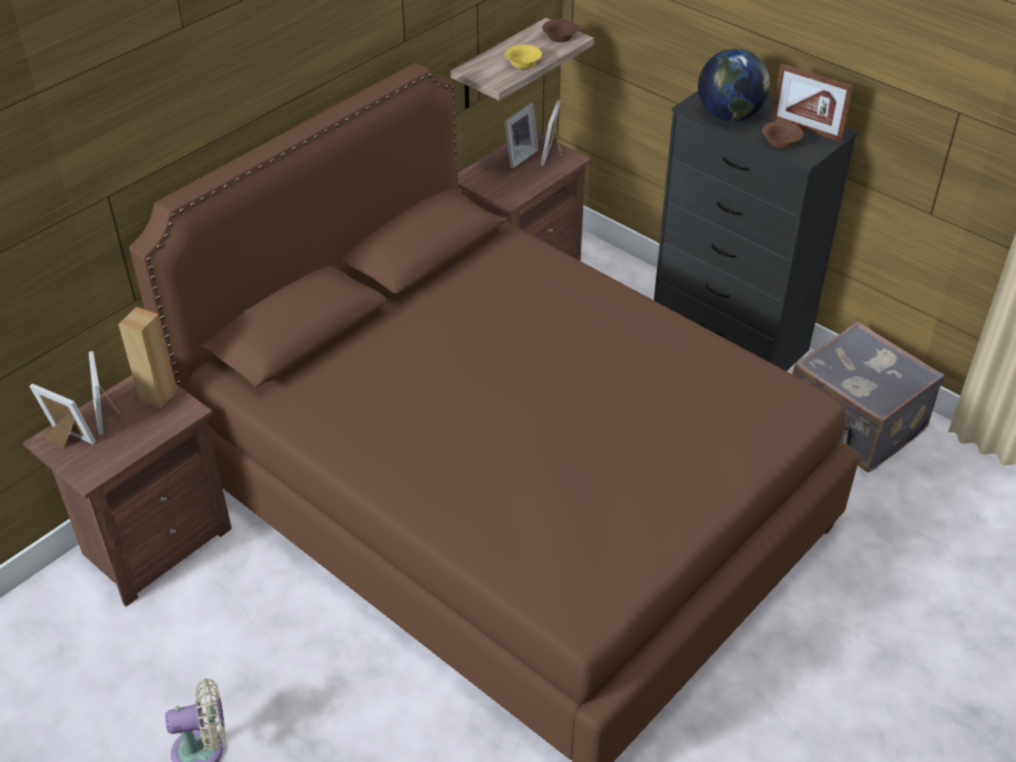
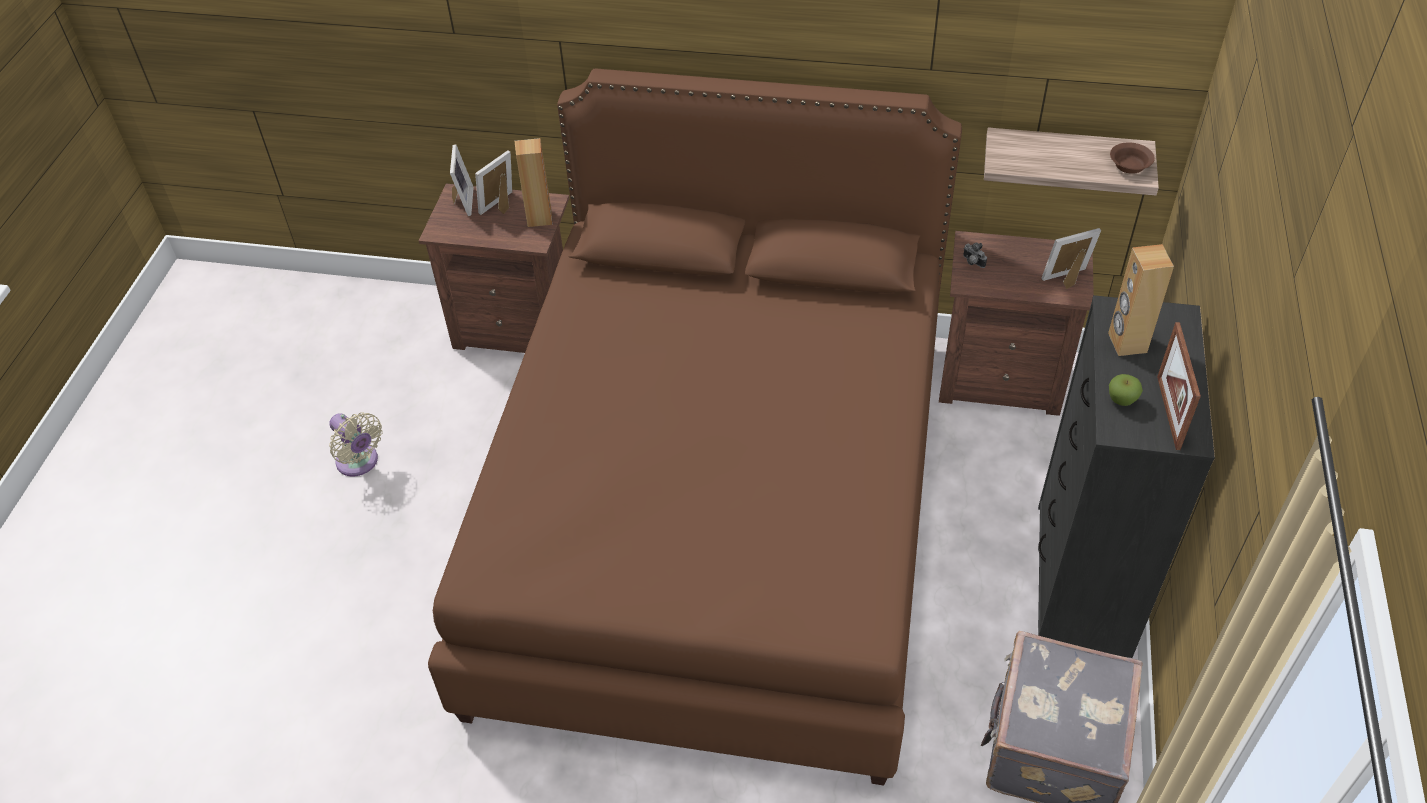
camera: 60 degrees right, 5 degrees up
yellow bowl [505,45,542,69] -> none
picture frame [505,103,539,168] -> none
globe [698,49,770,122] -> brown speaker [1108,244,1174,356]
brown bowl [762,121,803,149] -> apple [1109,374,1143,406]
none -> camera [963,242,987,268]

